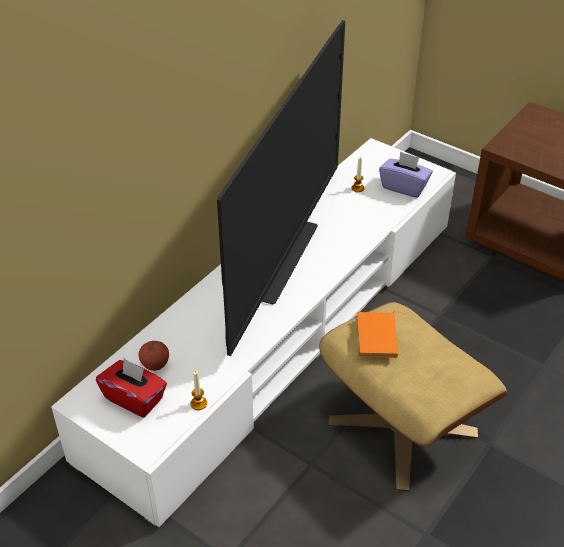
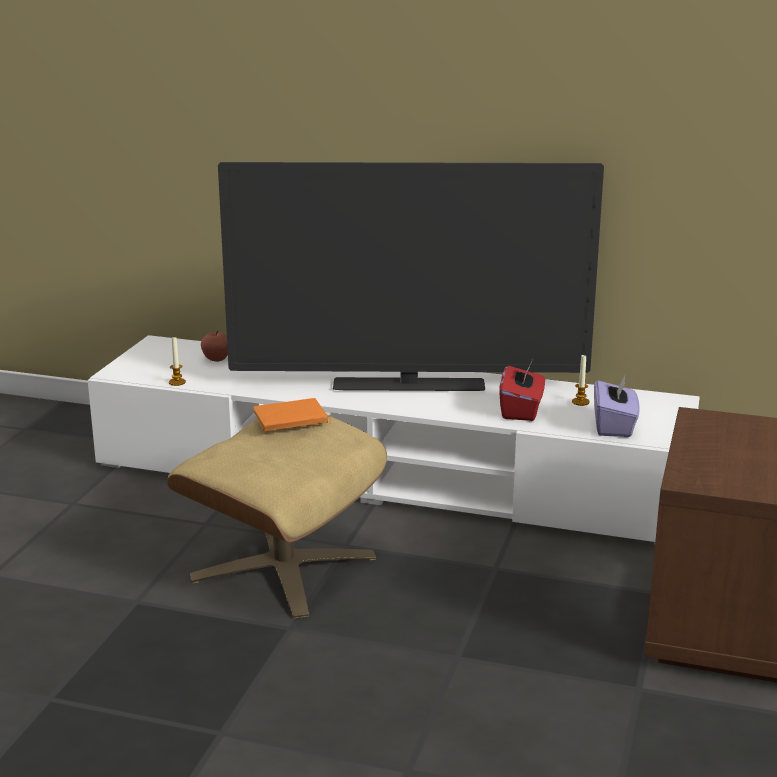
camera: 70 degrees right, 20 degrees down
red tissue box [96,358,167,418] -> red tissue box moved to [499,363,545,421]

